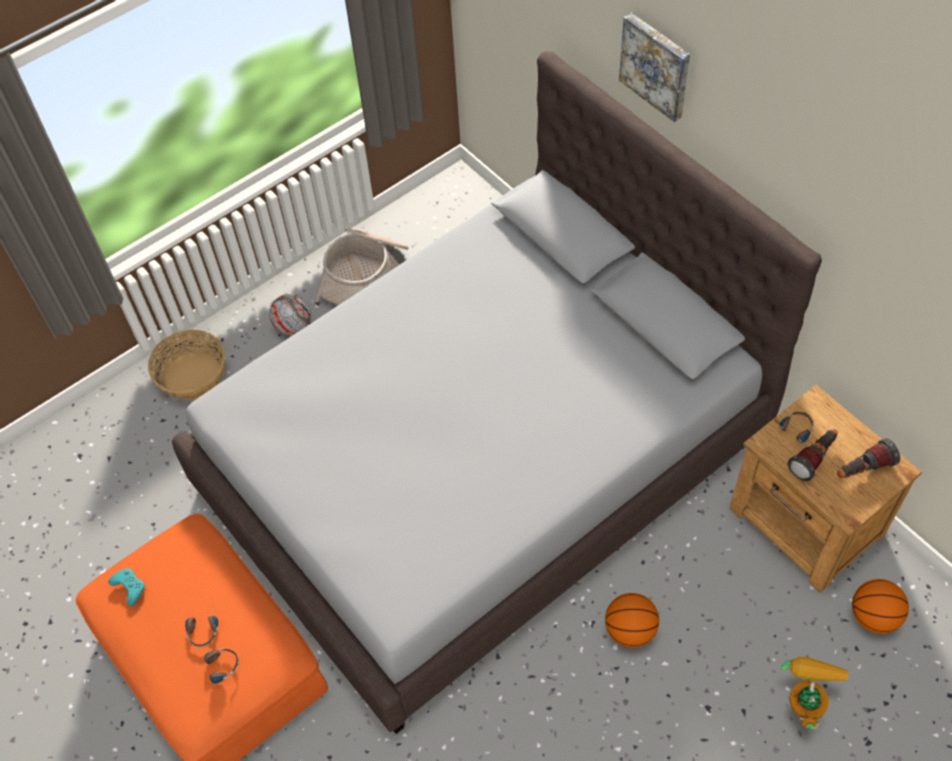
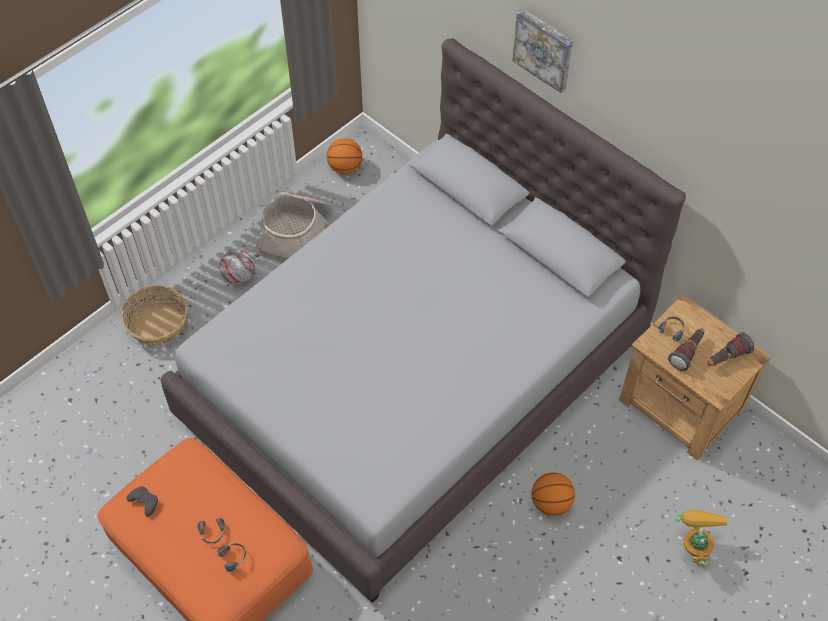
camera: 10 degrees left, 0 degrees up
turquoise game controller [108,568,145,606] -> grey game controller [126,486,158,517]
basketball [852,579,909,634] -> basketball moved to [327,138,362,174]

